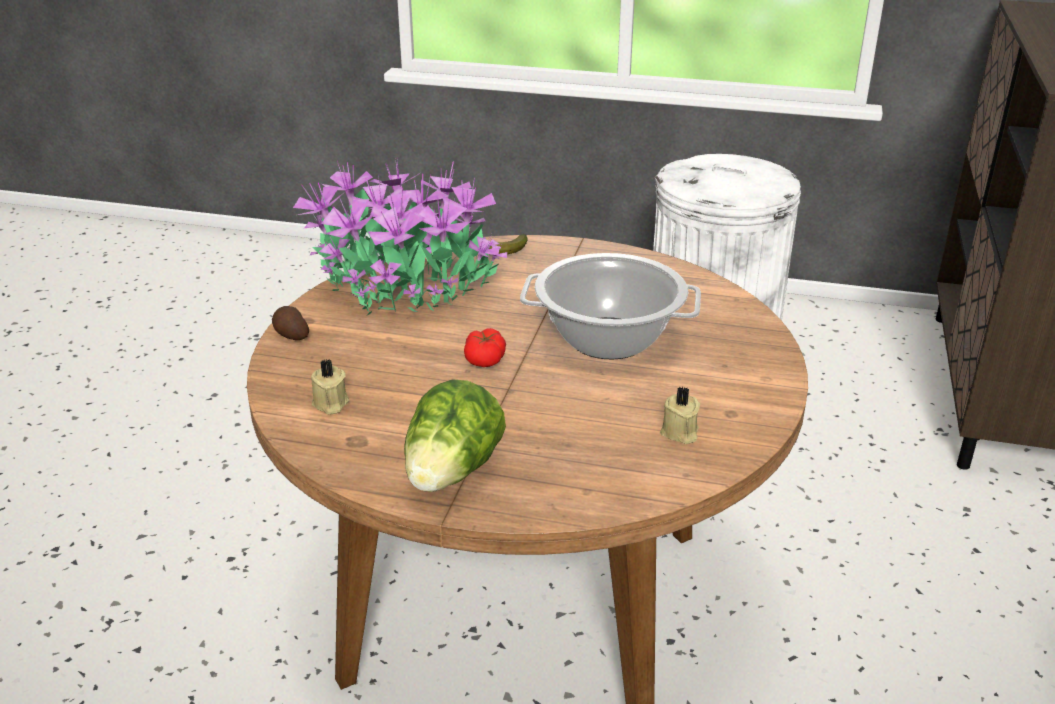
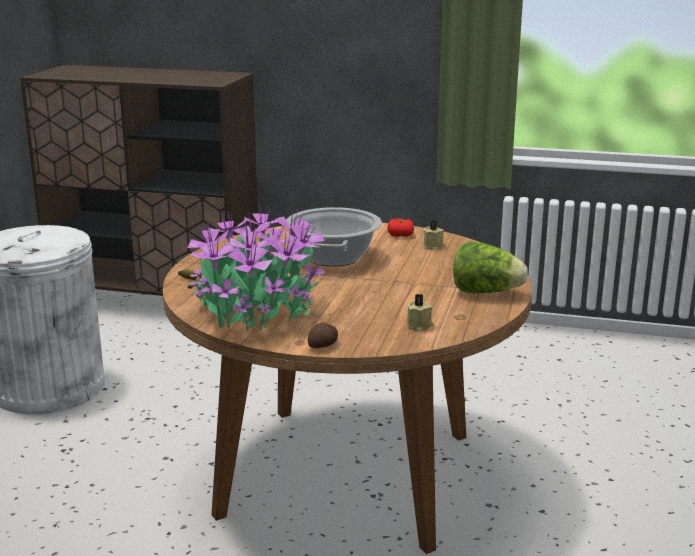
camera: 90 degrees left, 10 degrees down
tomato [464,328,506,367] -> tomato moved to [387,219,414,237]

